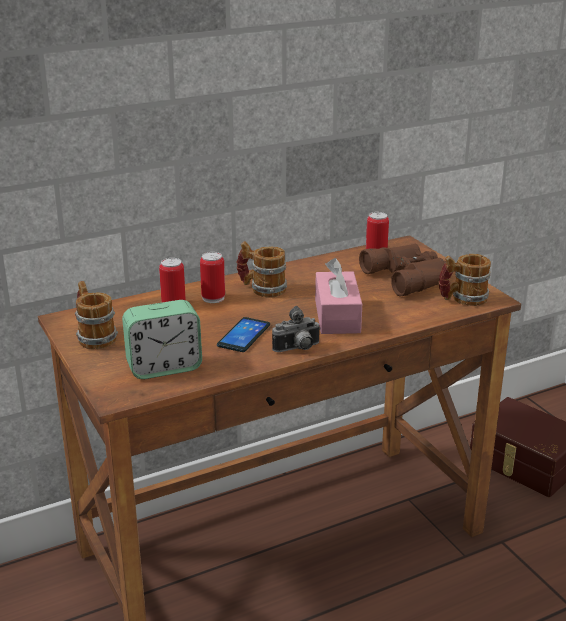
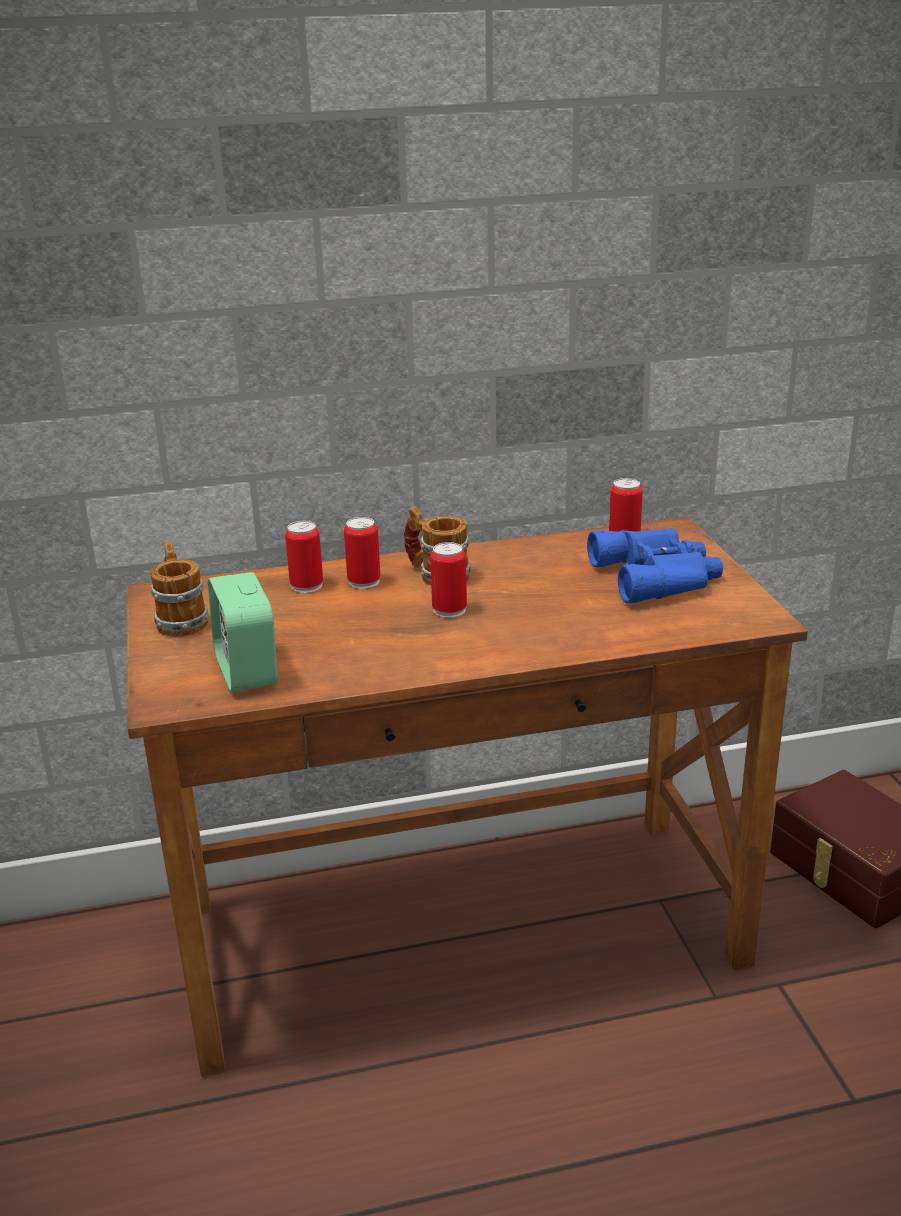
camera: 15 degrees right, 0 degrees up
alarm clock [122,300,202,379] -> alarm clock turned 75 degrees clockwise [208,572,277,692]
phone [217,317,270,352] -> none
camera [272,306,321,352] -> none
pink tissue box [315,258,362,334] -> none
brown binoculars [359,244,446,296] -> blue binoculars [587,528,723,603]
mug [439,254,491,306] -> none
none -> can [430,542,467,618]

